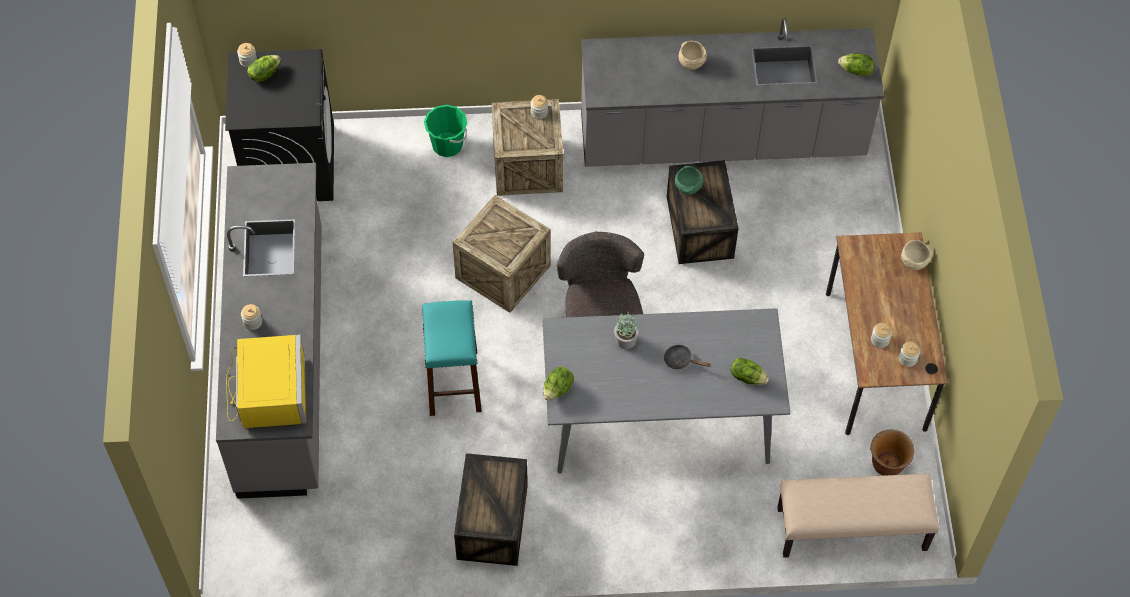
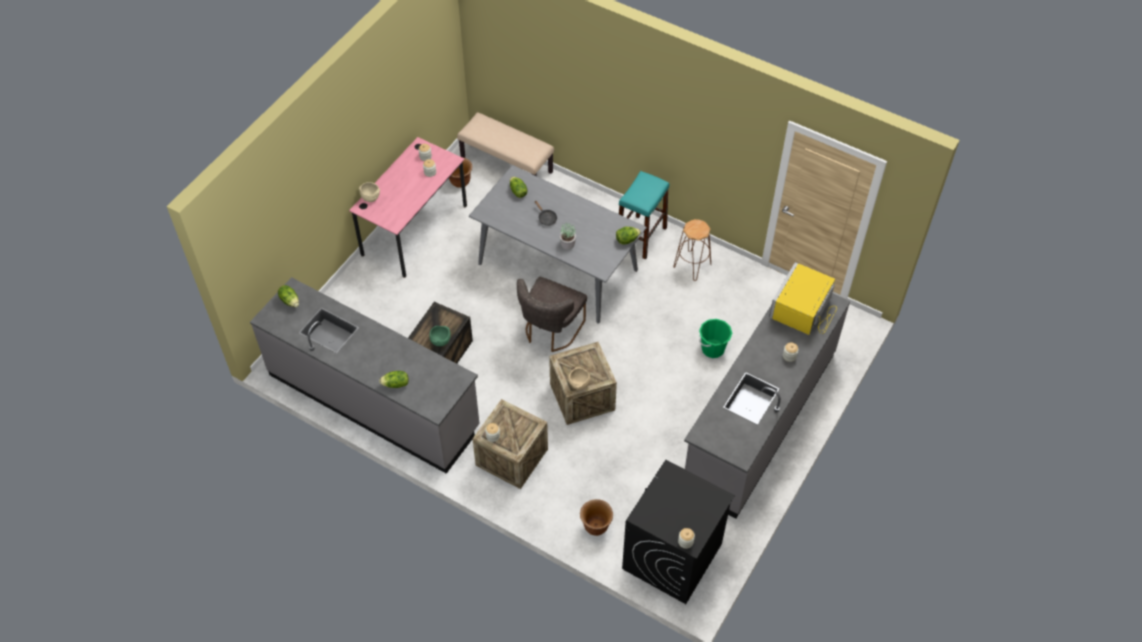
camera: 145 degrees left, 5 degrees down
lettuce [247,55,281,82] -> lettuce moved to [379,371,409,388]
turquoise stool [422,300,482,416] -> turquoise stool moved to [619,171,669,260]
green bucket [424,105,467,157] -> green bucket moved to [699,319,732,358]
crate [454,453,528,566] -> brown stool [674,219,711,281]
beige bowl [679,41,707,70] -> beige bowl moved to [569,367,591,390]
brown desk [826,232,948,435] -> pink desk [349,137,467,278]
none -> brown planter [580,499,613,536]

